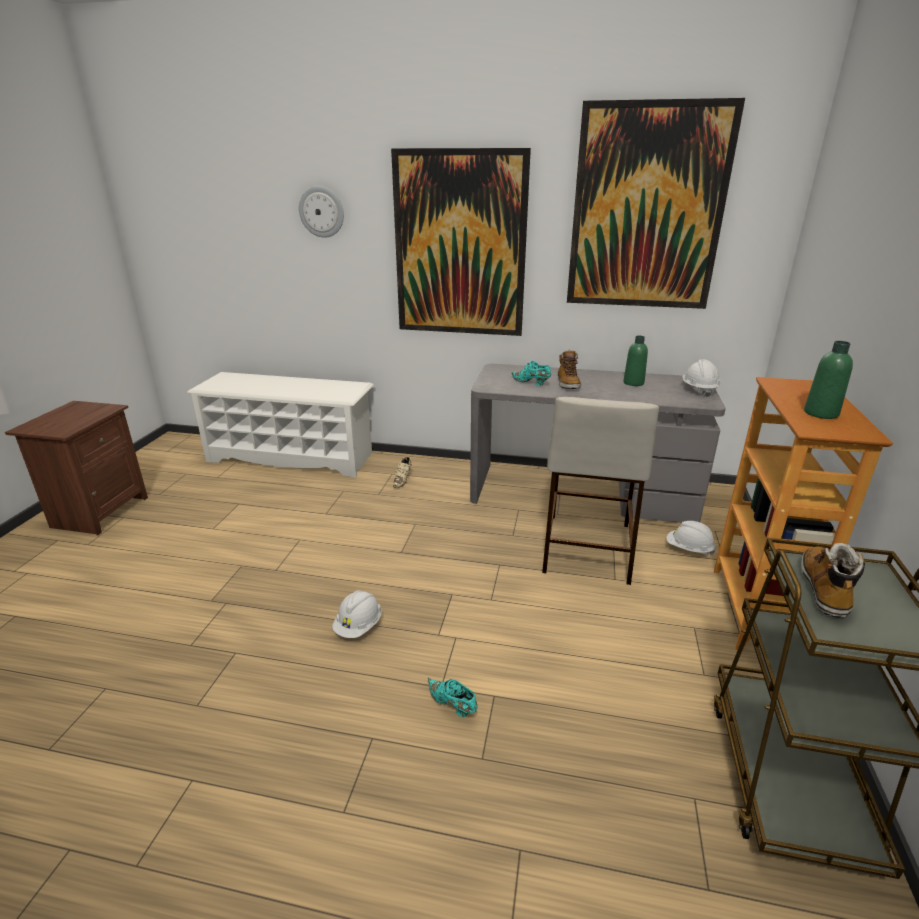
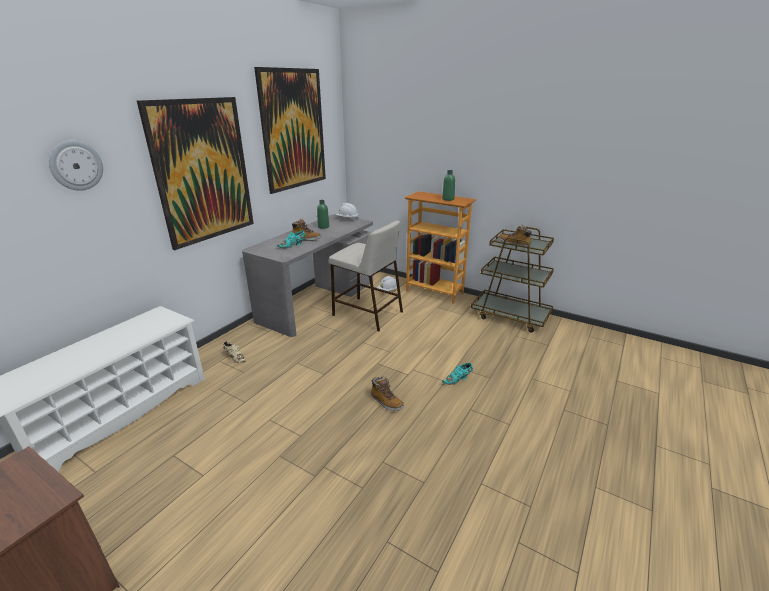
camera: 70 degrees left, 0 degrees up
white hard hat [332,590,382,638] -> boot [371,376,404,411]

